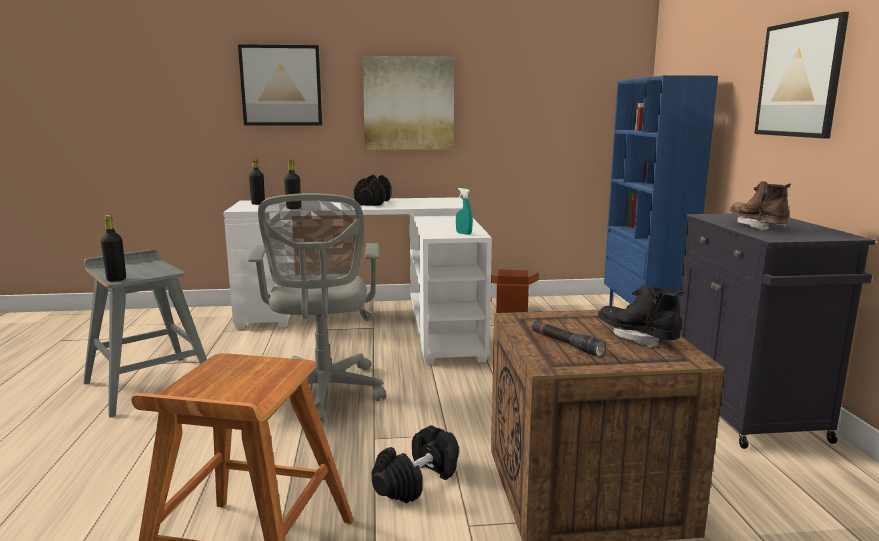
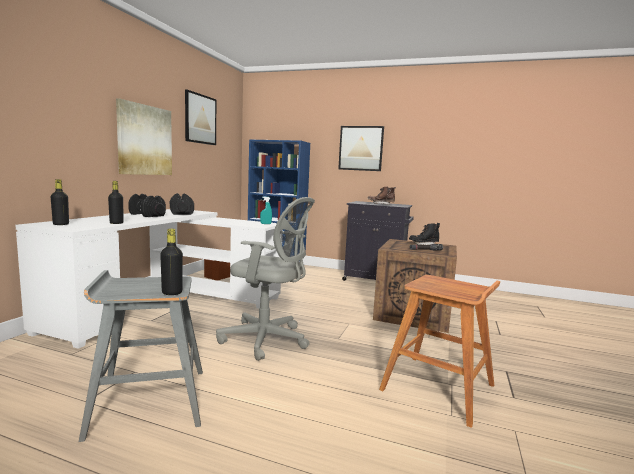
camera: 65 degrees left, 5 degrees down
picture [238,44,322,126] -> picture moved to [185,90,216,145]
black dumbbell [372,425,459,504] -> black dumbbell moved to [170,193,194,215]

